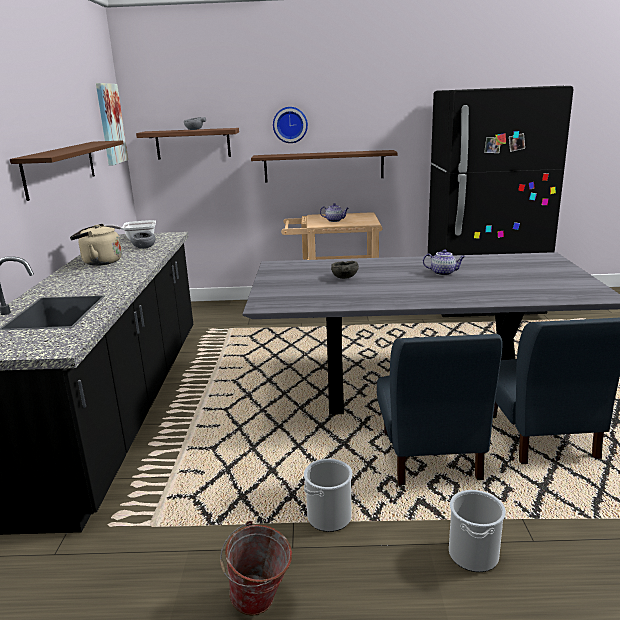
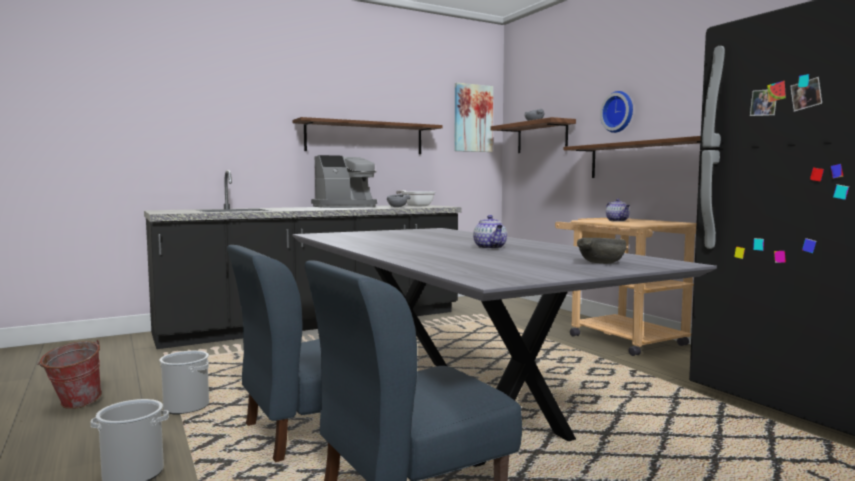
camera: 60 degrees right, 15 degrees down
beige kettle [70,224,122,266] -> coffee machine [311,155,377,208]
grey bowl [331,261,359,279] -> grey bowl moved to [577,238,627,264]

